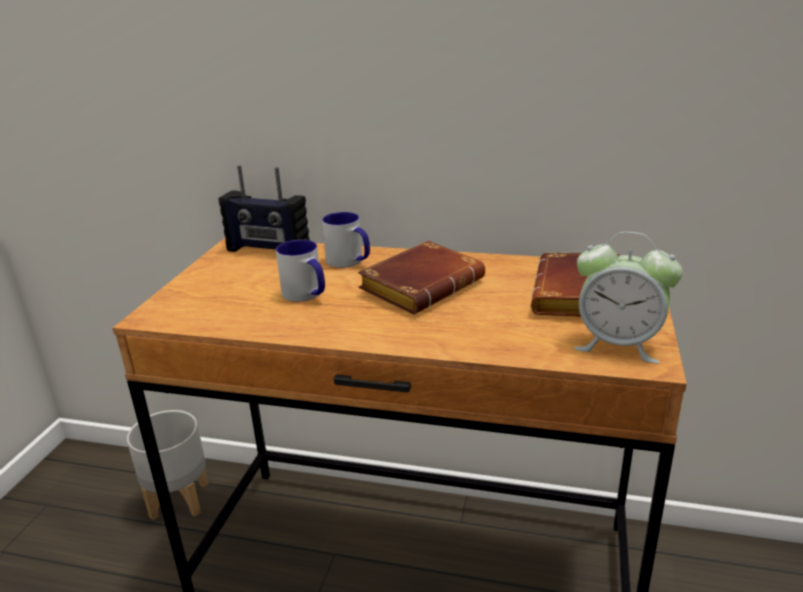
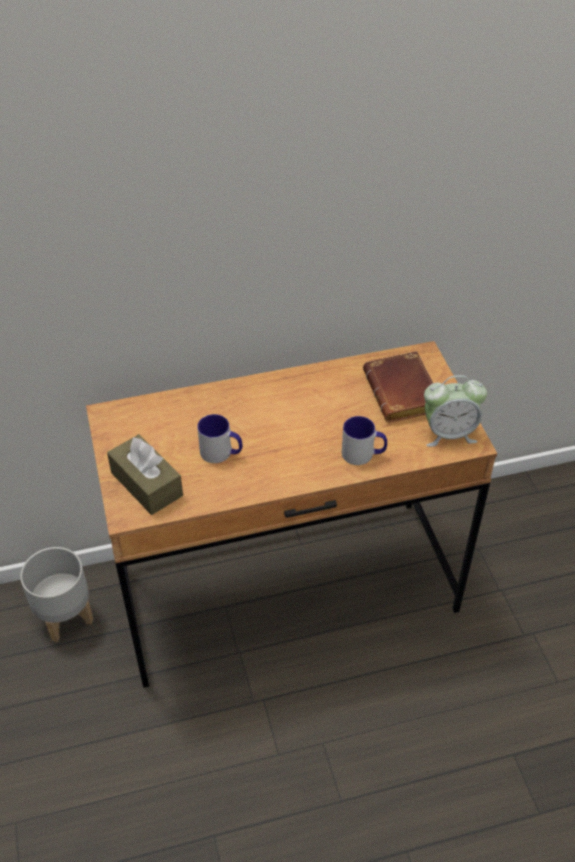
camera: 30 degrees left, 20 degrees up
radio [219,165,310,252] -> none
mug [322,212,370,268] -> mug moved to [342,416,387,465]
brown book [358,241,485,314] -> none
none -> brown tissue box [107,434,183,515]

